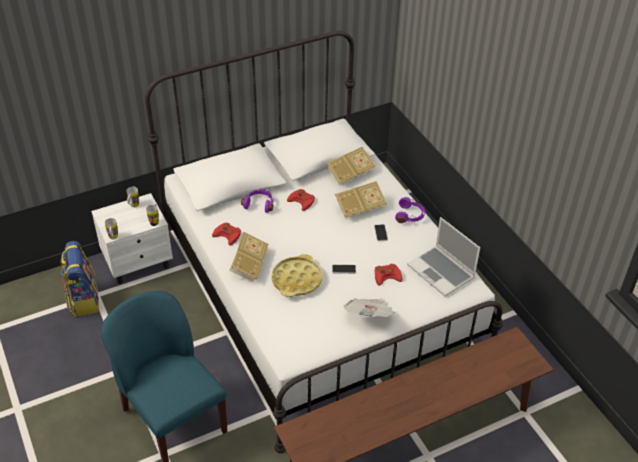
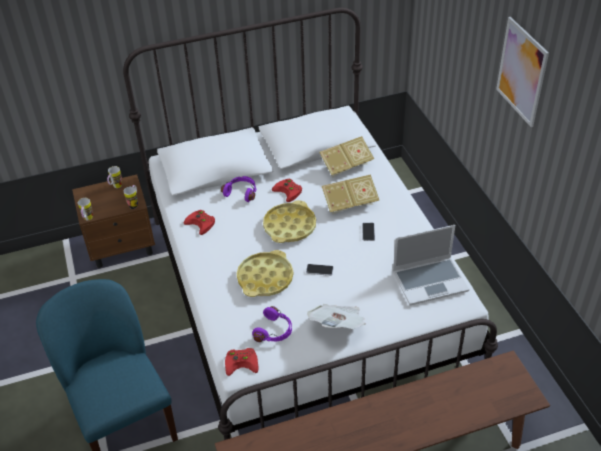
camera: 10 degrees right, 0 degrees up
backpack [60,241,99,317] -> none
white nightstand [91,193,173,284] -> brown nightstand [72,174,155,268]
book [229,232,268,282] -> none
red game controller [375,264,403,286] -> red game controller moved to [225,348,258,376]
purple headphones [395,197,425,223] -> purple headphones moved to [252,306,292,342]
laptop [407,217,480,296] -> laptop turned 75 degrees counterclockwise [393,225,469,305]
none -> yellow tray [263,200,316,243]
none -> picture [496,17,549,127]

